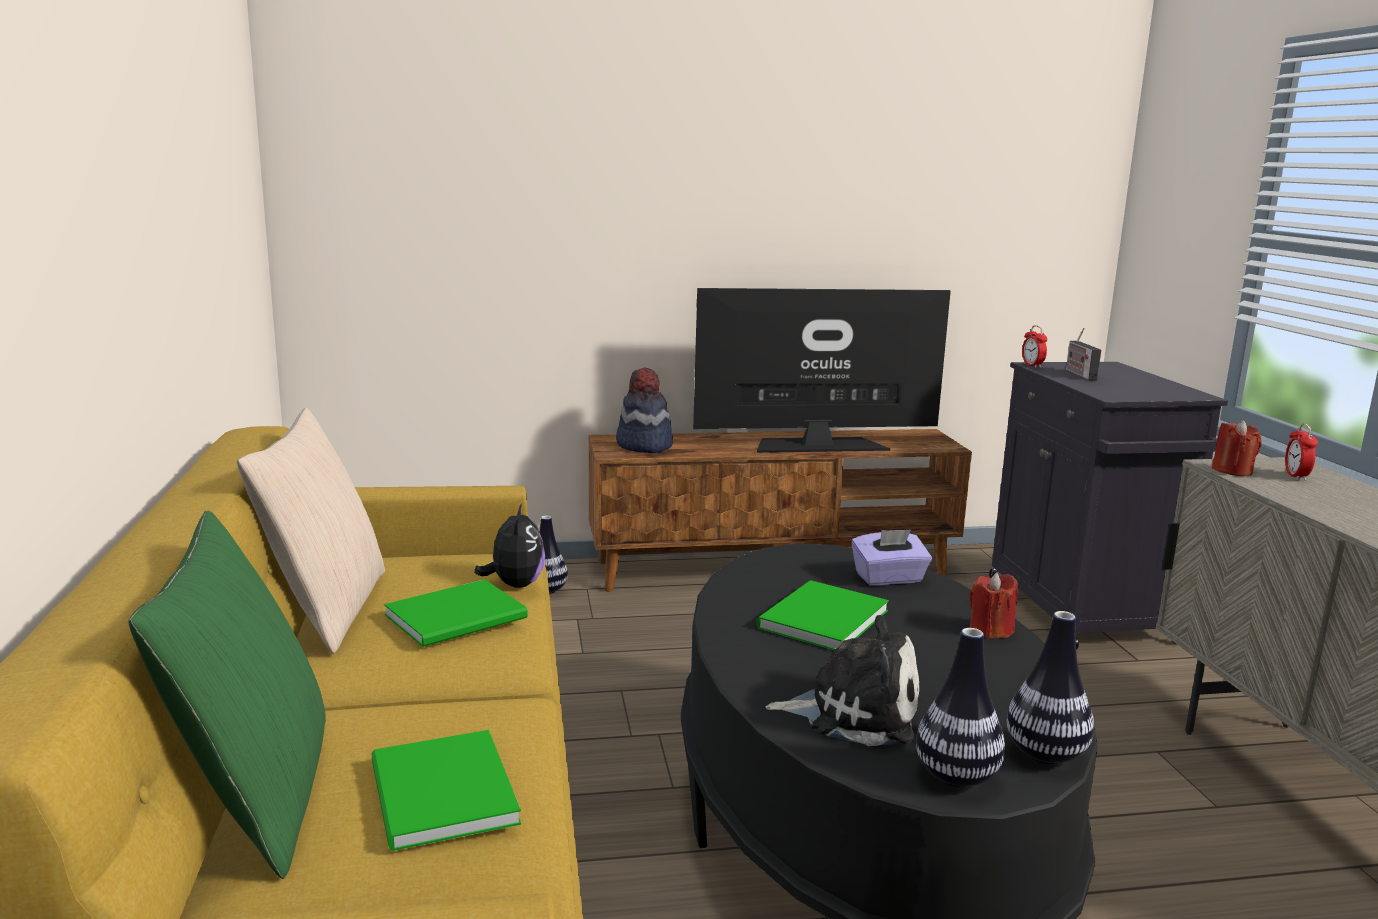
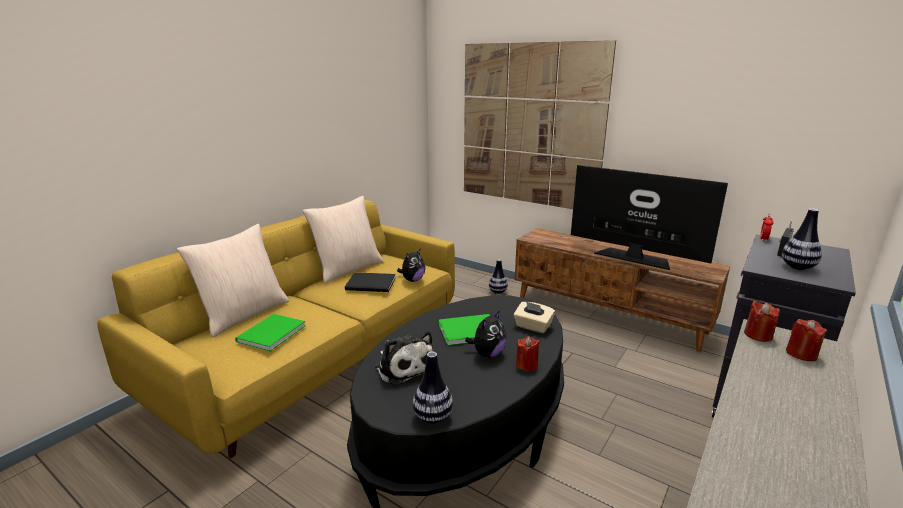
camera: 45 degrees right, 5 degrees up
green pillow [129,510,326,879] -> beige pillow [177,224,289,338]
green book [384,579,528,647] -> black book [345,272,396,292]
hat [616,367,673,453] -> none
purple tissue box [851,529,932,586] -> beige tissue box [514,301,555,333]
vase [916,628,1005,787] -> vase moved to [782,209,822,270]
alarm clock [1285,423,1318,481] -> red candle [786,319,827,361]
none -> picture [464,40,616,209]
none -> plush toy [465,310,506,357]

